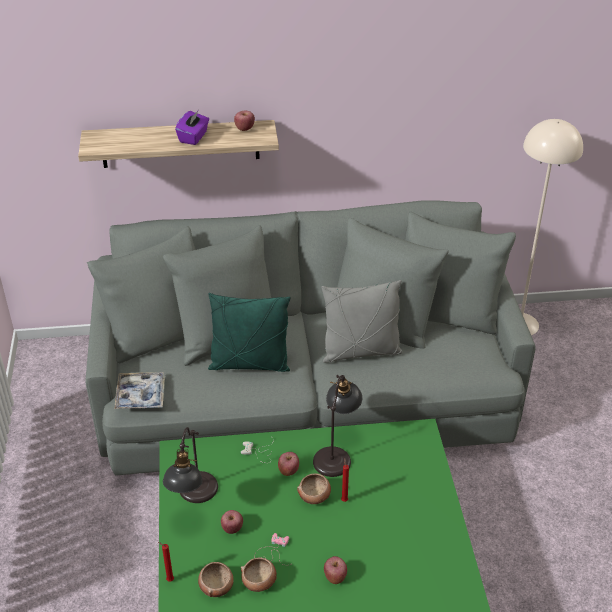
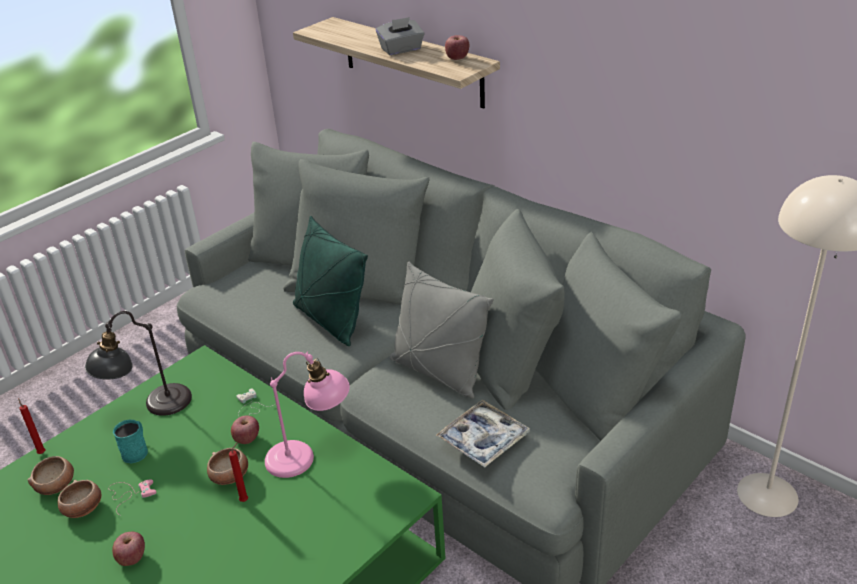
camera: 50 degrees right, 5 degrees down
tray [114,372,165,409] -> tray moved to [436,400,530,468]
purple tissue box [175,110,209,145] -> grey tissue box [376,17,425,55]
apple [221,510,243,534] -> turquoise mug [113,420,148,464]
grey table lamp [313,375,362,477] -> pink table lamp [265,351,350,478]

